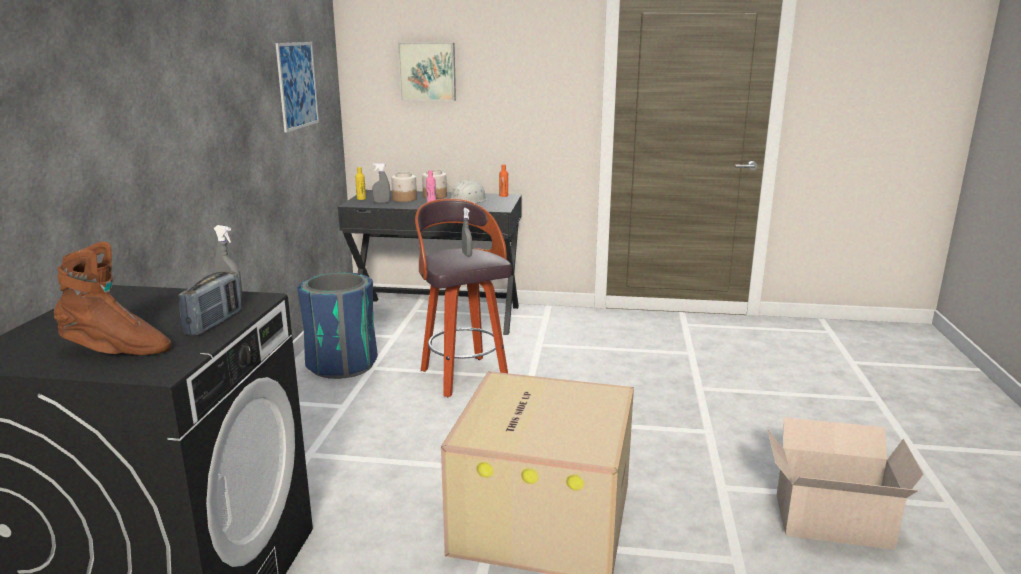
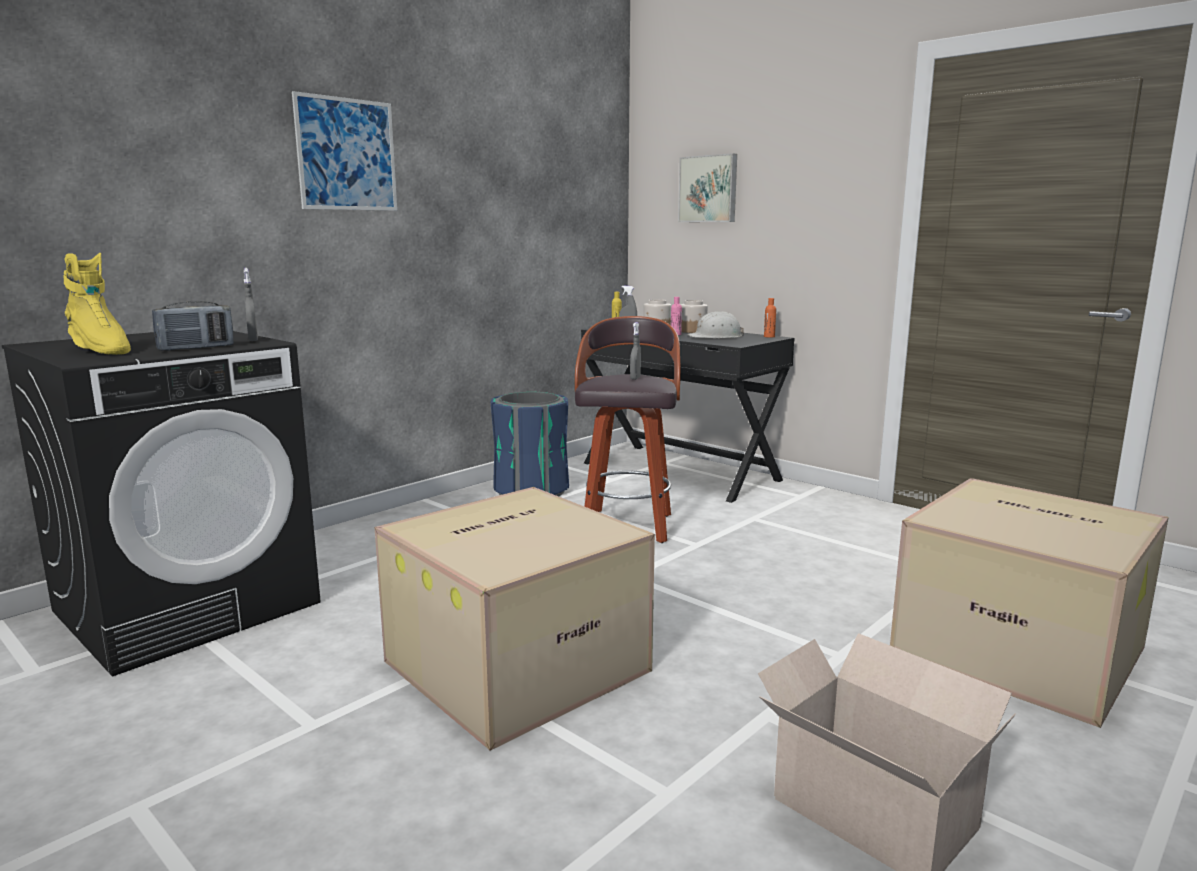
camera: 35 degrees right, 5 degrees down
brown boot [54,242,171,355] -> yellow boot [64,253,131,355]
picture [276,42,319,132] -> picture moved to [292,91,397,211]
none -> cardboard box [890,478,1169,728]

